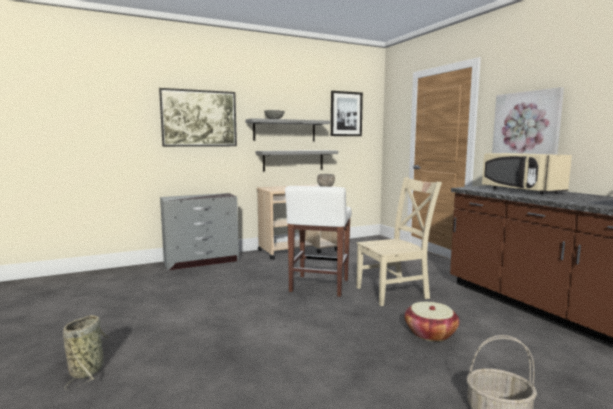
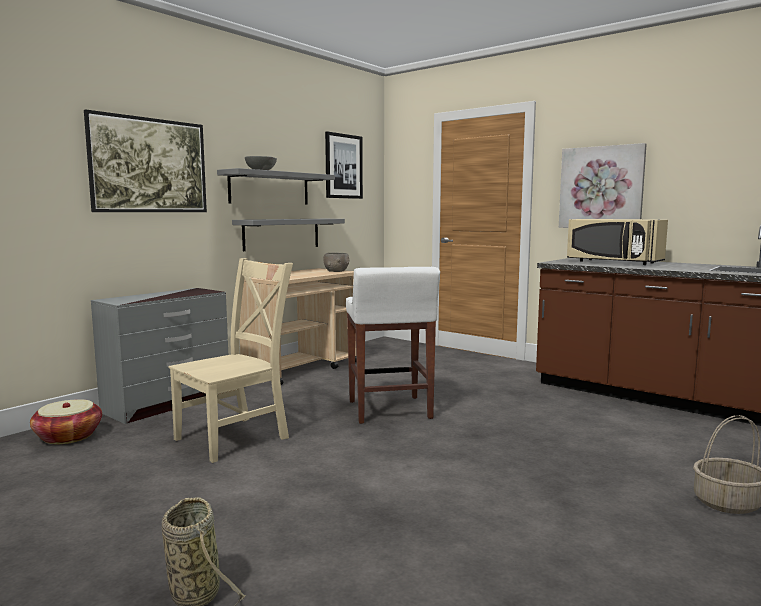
camera: 25 degrees left, 0 degrees up
beige chair [356,177,442,306] -> beige chair moved to [168,258,293,463]
basket [404,302,460,342] -> basket moved to [30,399,102,444]

